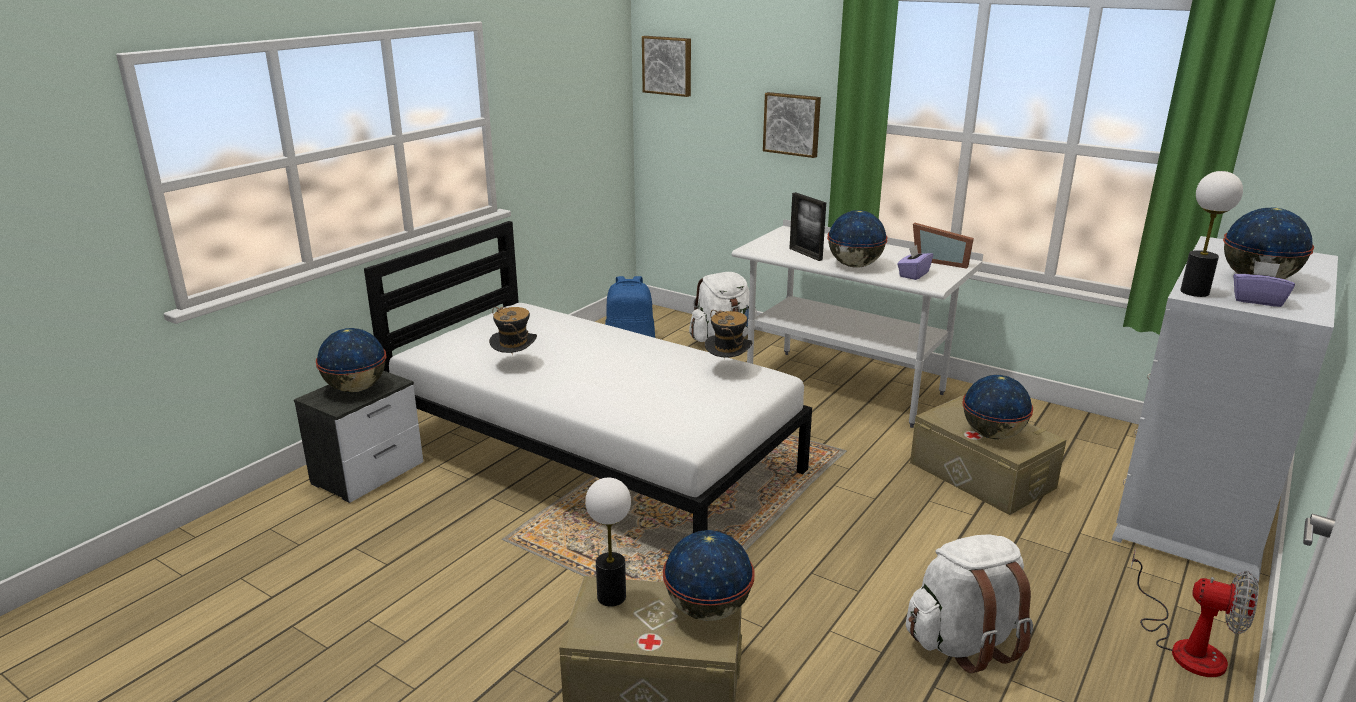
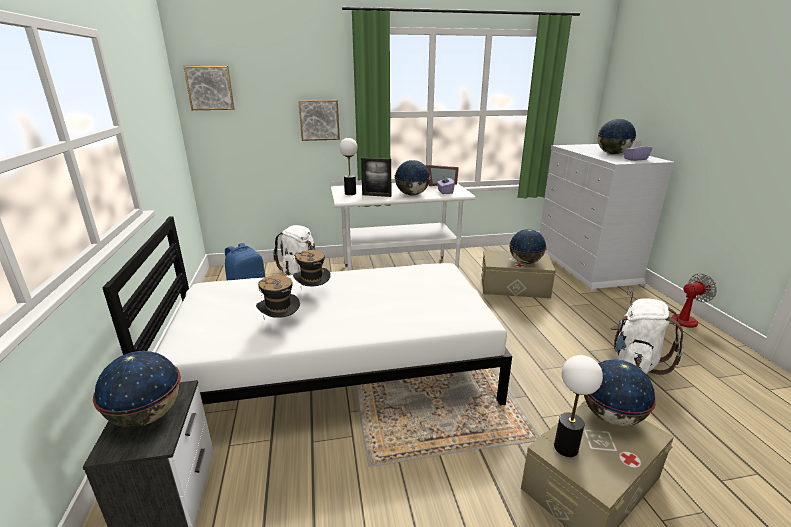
camera: 45 degrees left, 0 degrees up
hat [705,310,752,358] -> hat moved to [293,250,331,287]
table lamp [1180,171,1243,297] -> table lamp moved to [339,138,358,195]

